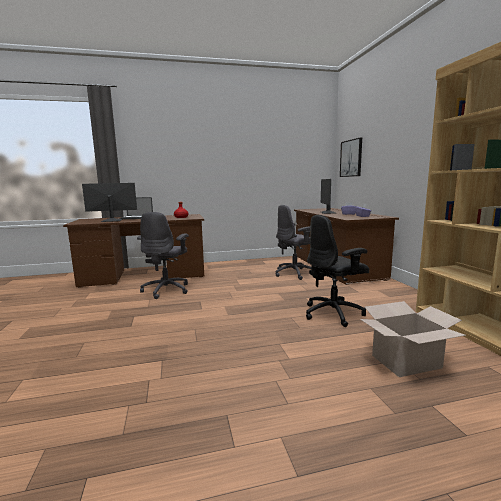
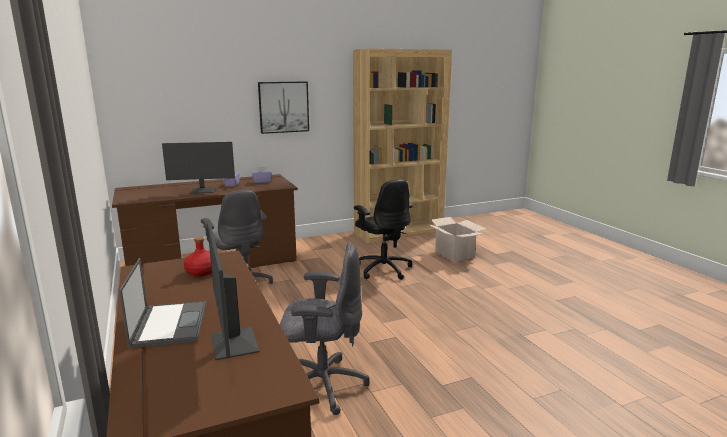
camera: 100 degrees left, 5 degrees up
picture [340,138,362,177] -> picture moved to [258,82,309,134]

